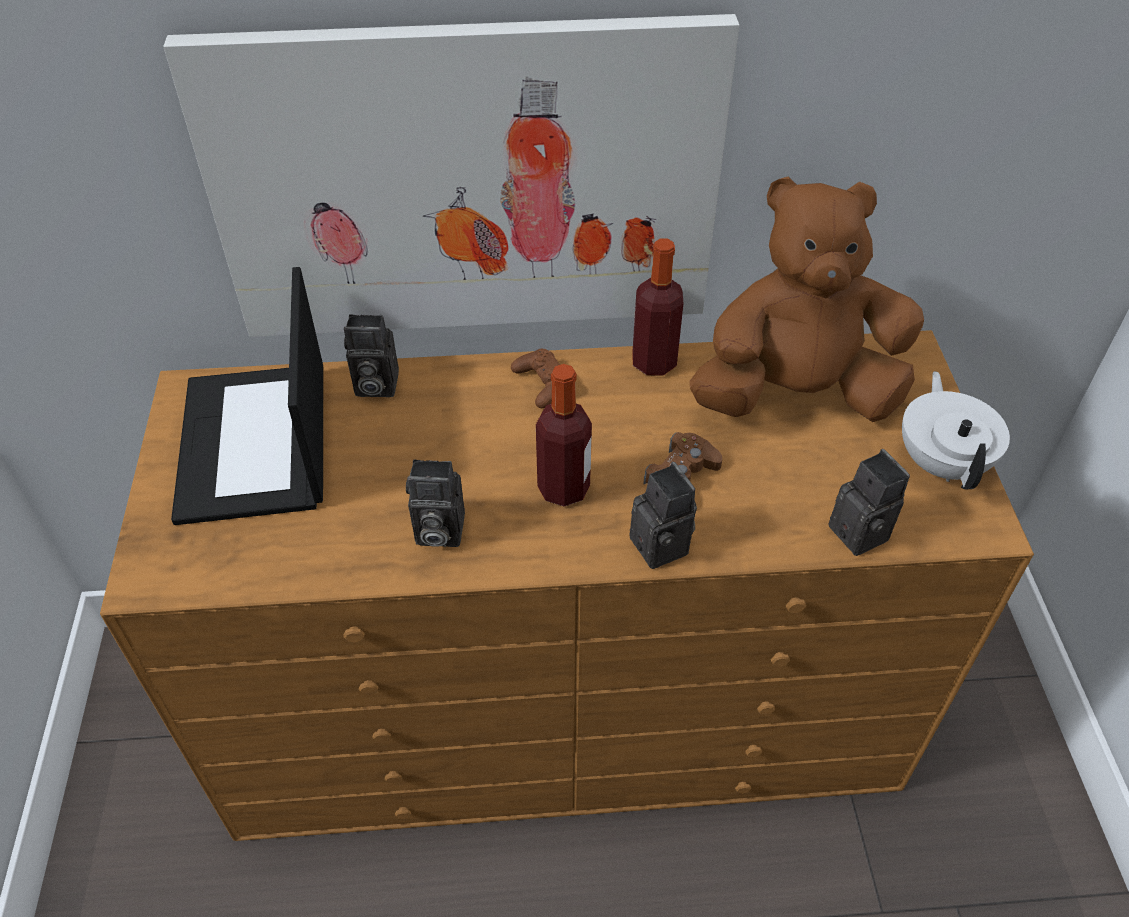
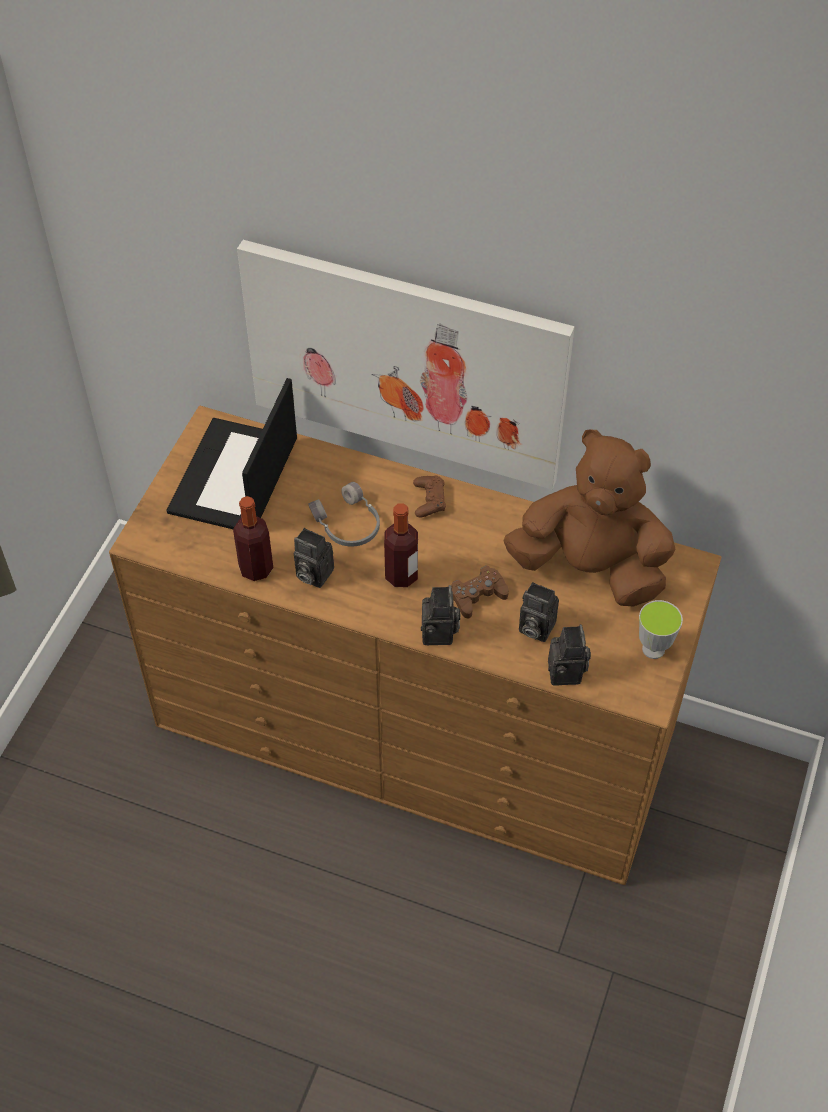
camera: 25 degrees right, 5 degrees up
camera [344,314,399,397] -> camera moved to [519,582,559,642]
bottle [632,238,684,376] -> bottle moved to [233,496,273,581]
white teapot [902,371,1010,489] -> cup [639,600,683,659]
none -> grey headphones [308,482,380,547]

